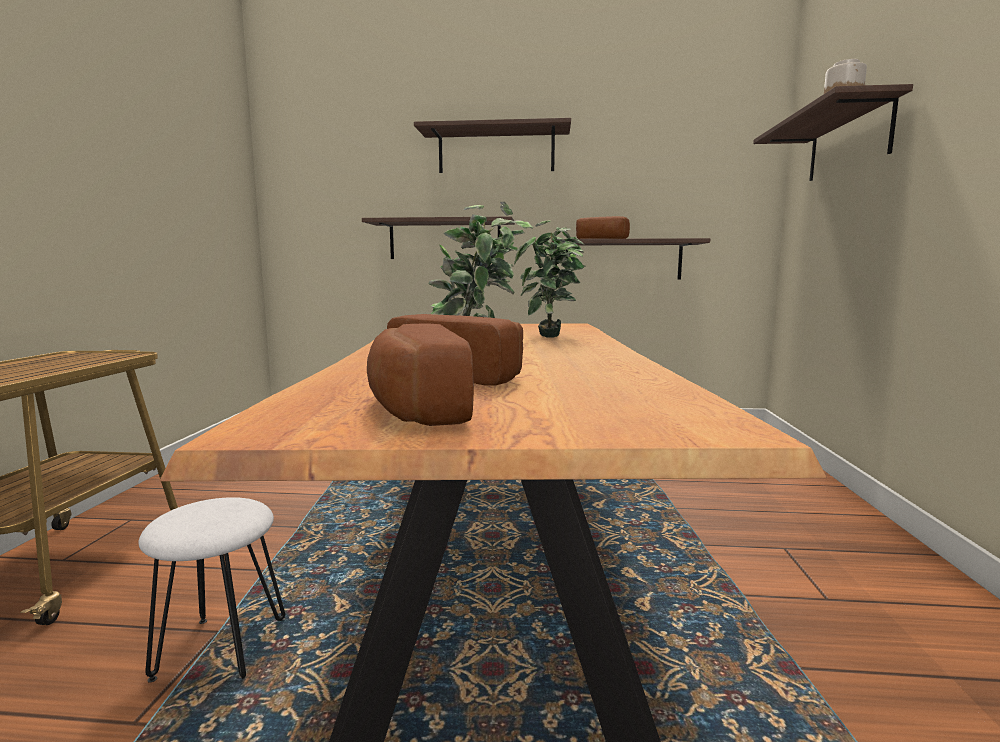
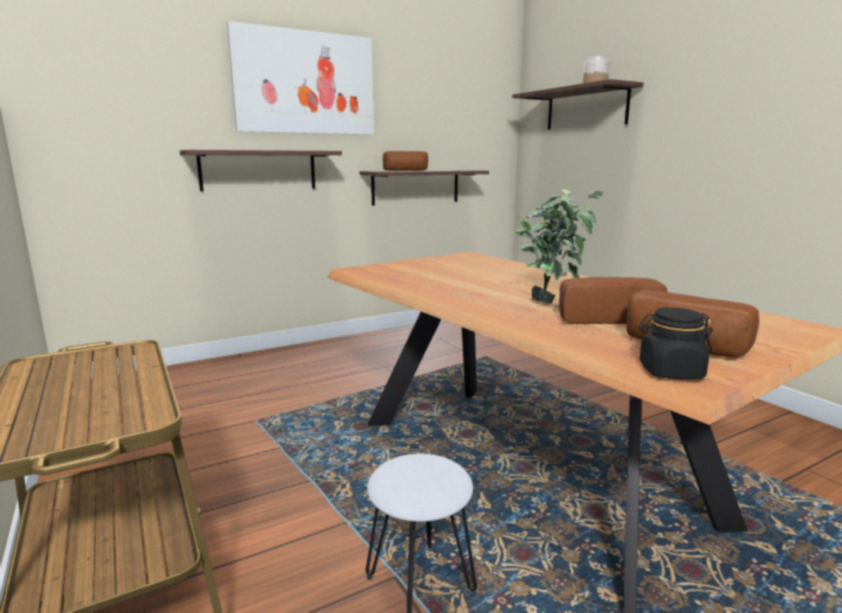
camera: 35 degrees left, 5 degrees up
shelf [414,118,571,173] -> picture [227,21,374,135]
potted plant [514,220,586,338] -> none
none -> black jar [638,307,713,379]

